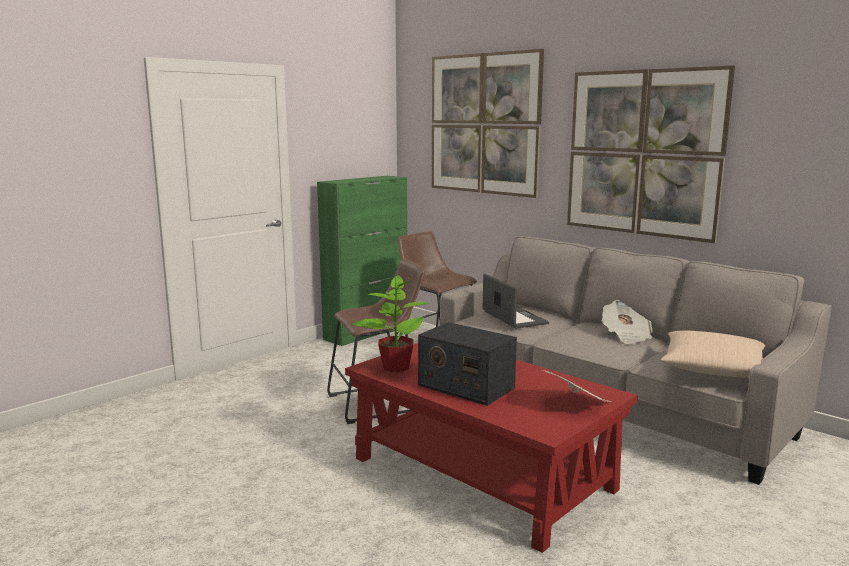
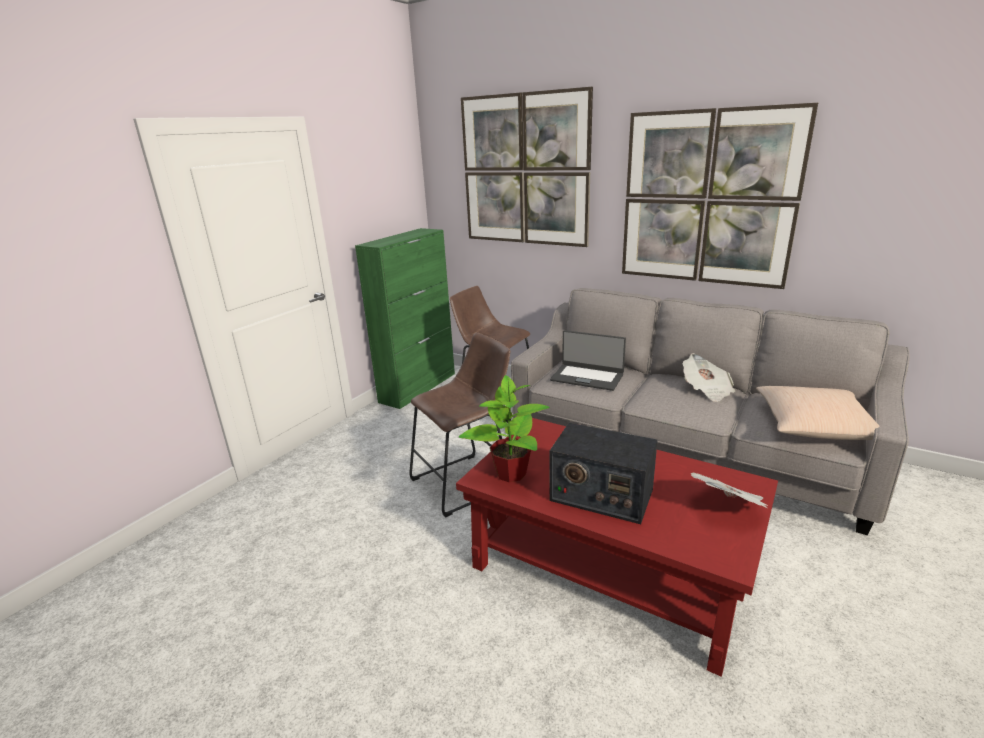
camera: 10 degrees left, 10 degrees up
laptop [483,274,549,328] -> laptop turned 150 degrees clockwise [550,330,626,391]

